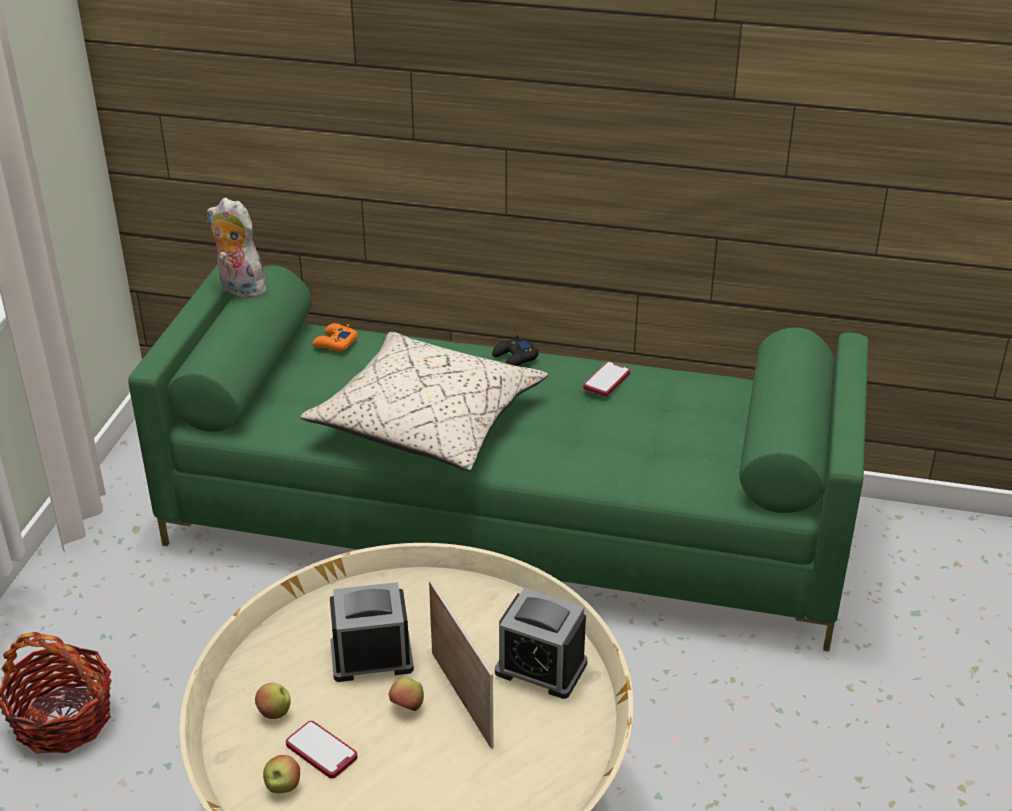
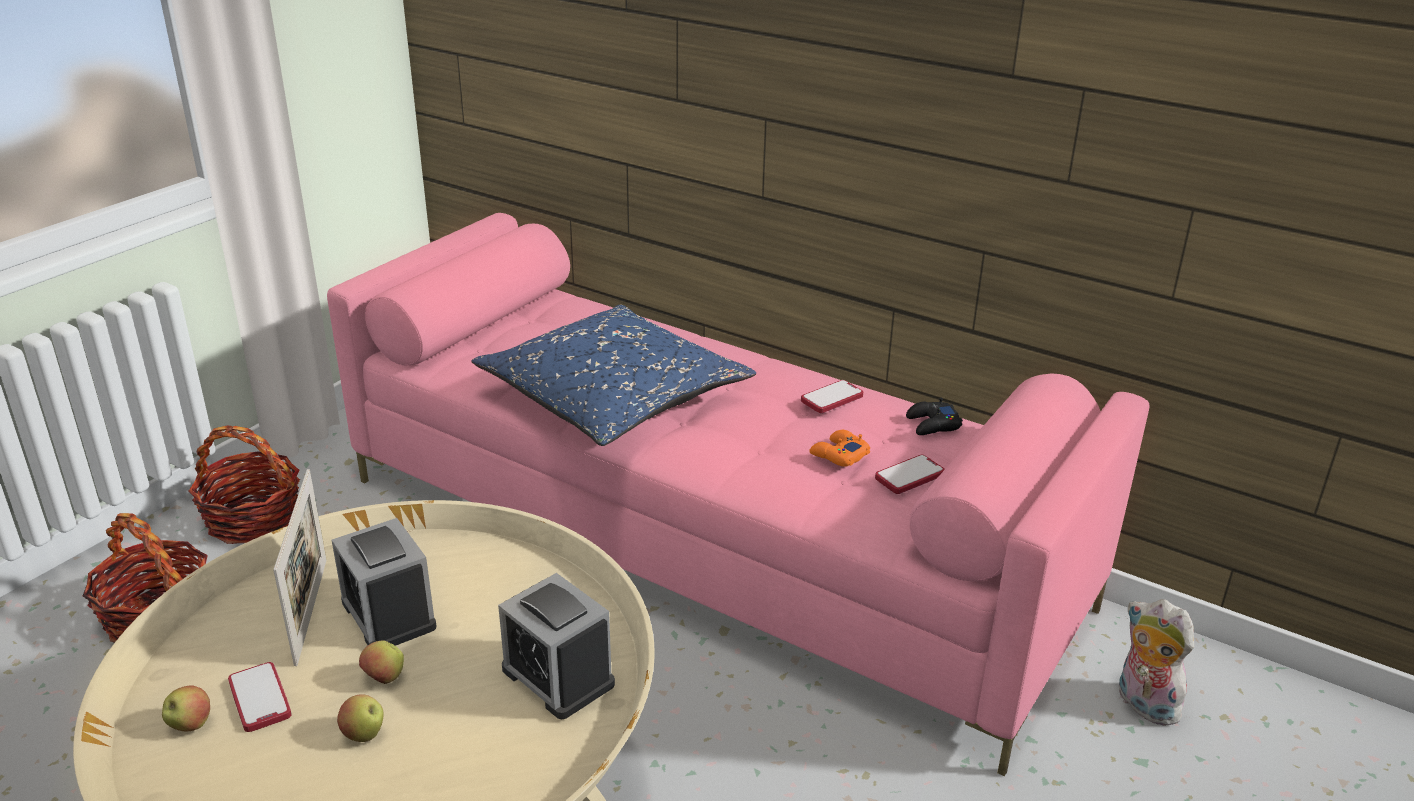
camera: 20 degrees right, 5 degrees down
green sofa [128,264,868,651] -> pink sofa [327,213,1149,776]
plush toy [207,198,266,298] -> plush toy moved to [1119,599,1194,726]
apple [255,683,291,719] -> apple moved to [337,694,383,742]
beige pillow [300,332,548,471] -> blue pillow [471,305,756,446]
orange game controller [312,323,358,351] -> orange game controller moved to [809,430,870,467]
alarm clock [330,582,414,682] -> alarm clock turned 135 degrees counterclockwise [332,518,436,646]
picture frame [429,580,494,749] -> picture frame moved to [273,469,326,666]
black game controller [492,335,539,366] -> black game controller moved to [906,398,963,435]
none -> basket [189,425,300,544]
none -> phone [875,455,945,494]

